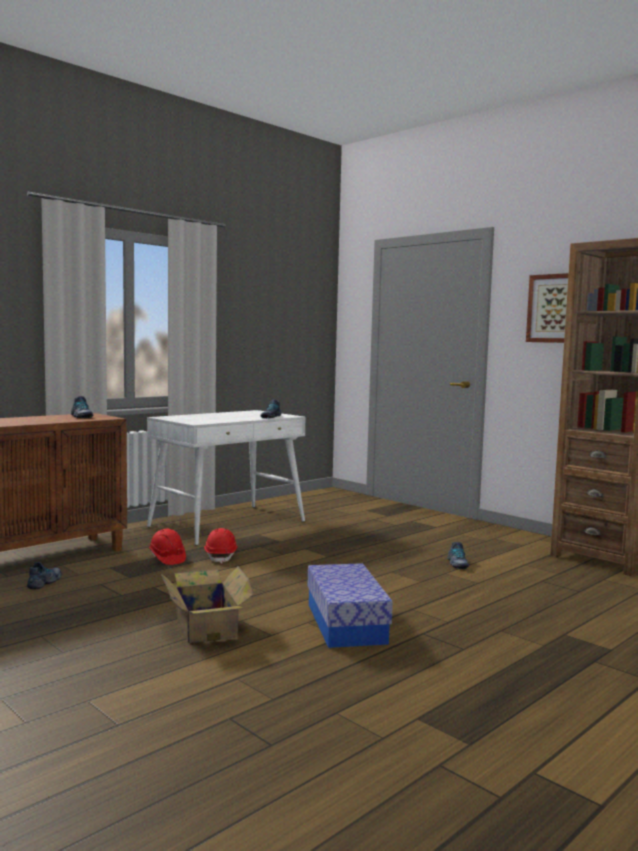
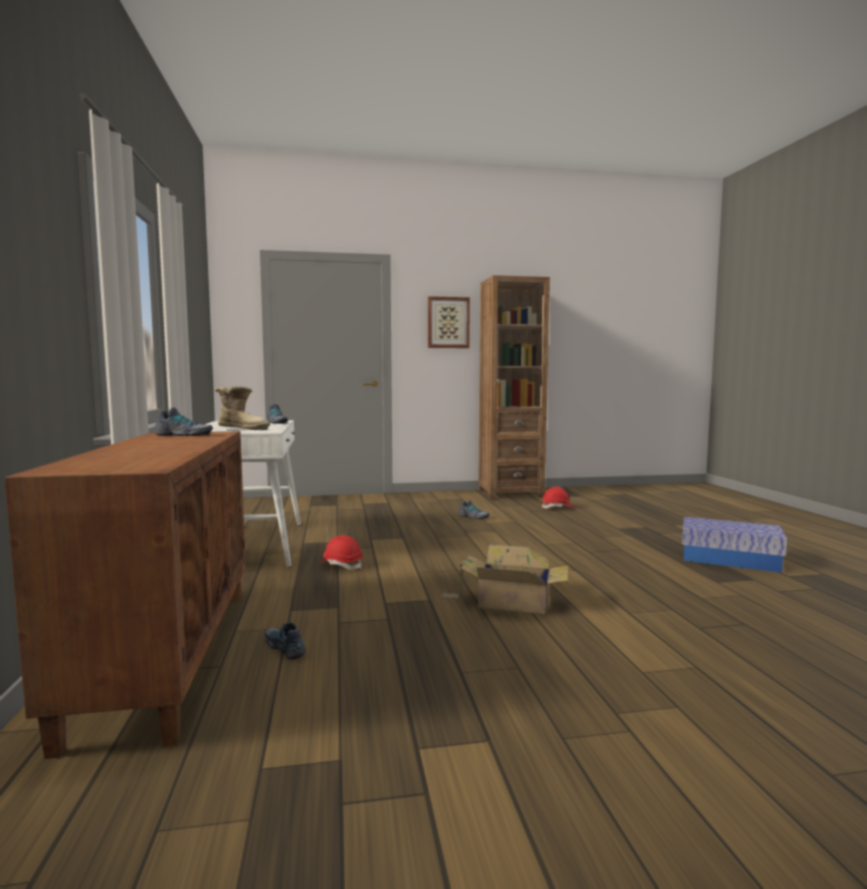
camera: 55 degrees left, 0 degrees up
red hard hat [149,529,186,565] -> red hard hat moved to [542,487,574,509]
storage box [307,563,393,648] -> storage box moved to [682,517,787,573]
none -> boot [215,386,270,430]

